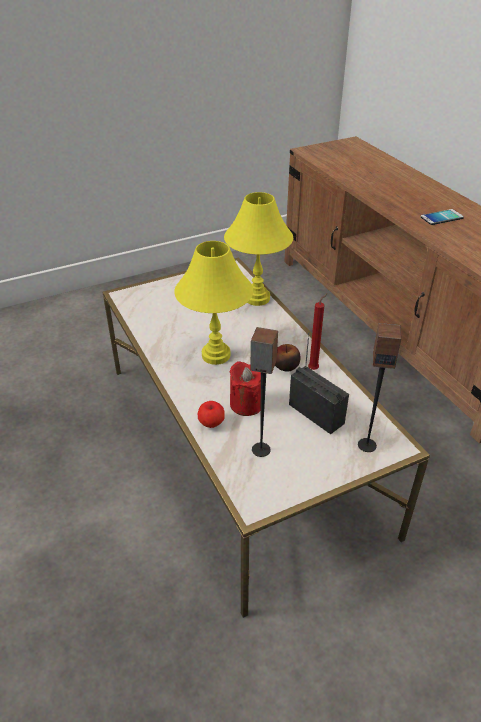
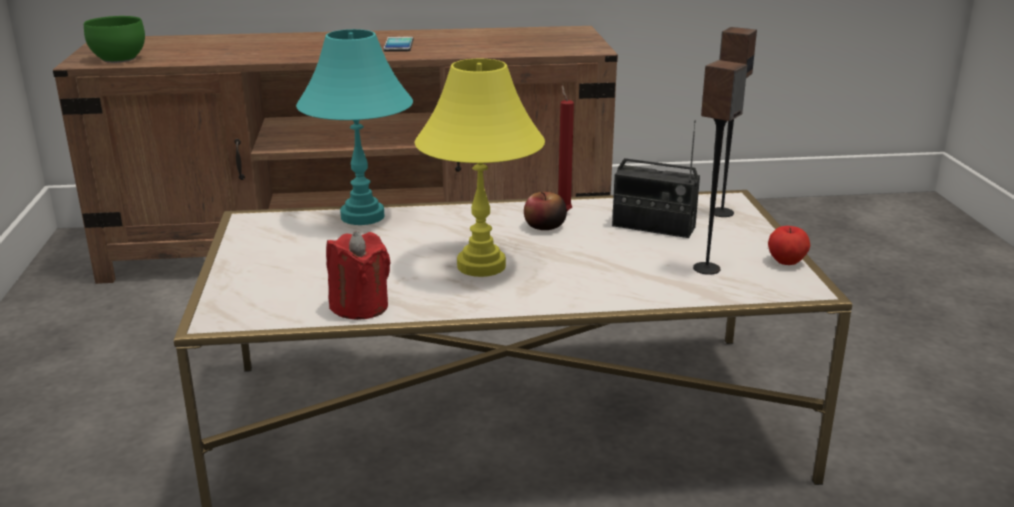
camera: 70 degrees left, 15 degrees down
apple [198,401,225,428] -> apple moved to [768,226,810,265]
yellow table lamp [224,192,293,306] -> turquoise table lamp [296,29,413,225]
red candle [229,361,261,416] -> red candle moved to [326,231,391,320]
radio [289,333,349,434] -> radio turned 135 degrees counterclockwise [612,120,700,238]
none -> green bowl [84,16,145,63]

